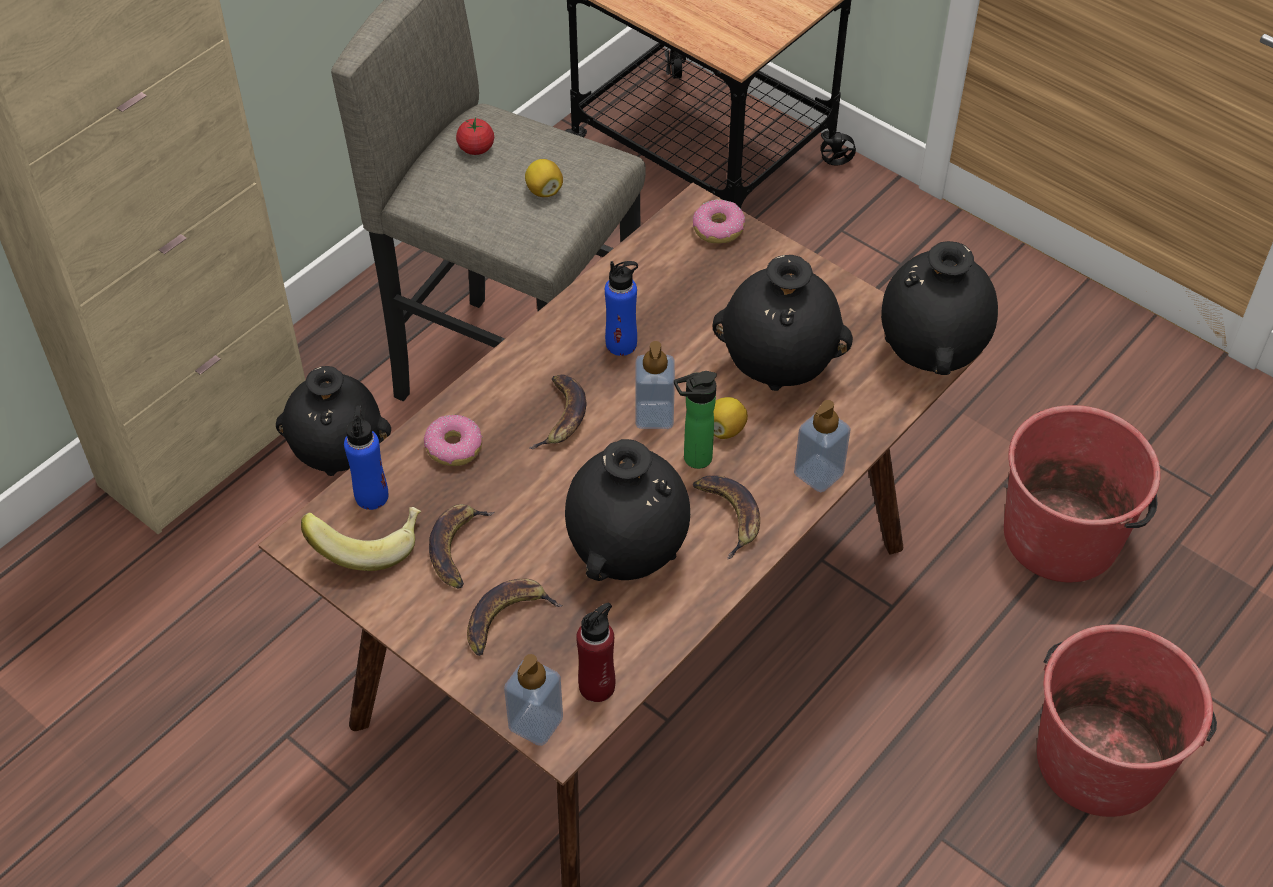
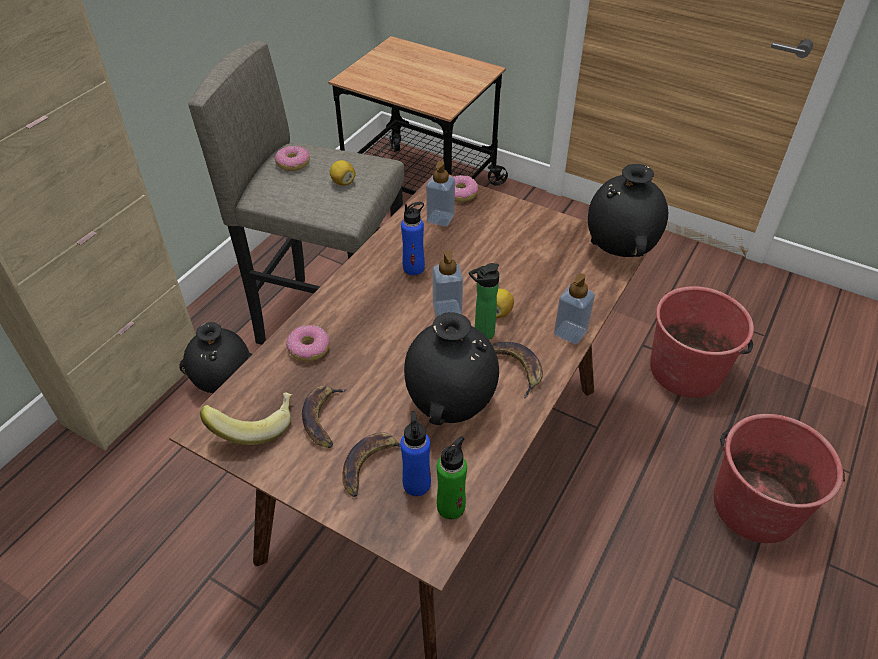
camera: 10 degrees left, 5 degrees down
blue bottle [344,405,388,510] -> blue bottle moved to [400,411,431,496]
tomato [456,118,494,155] -> donut [275,146,310,171]
soap dispenser [504,654,563,746] -> soap dispenser moved to [426,161,455,227]
banana [530,375,586,449] -> none
red bottle [576,603,615,702] -> green bottle [437,436,467,520]
black vase [713,255,853,391] -> none

